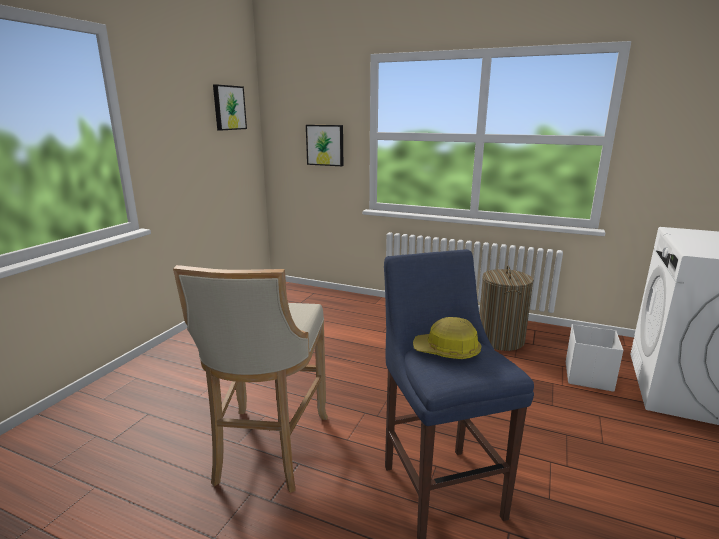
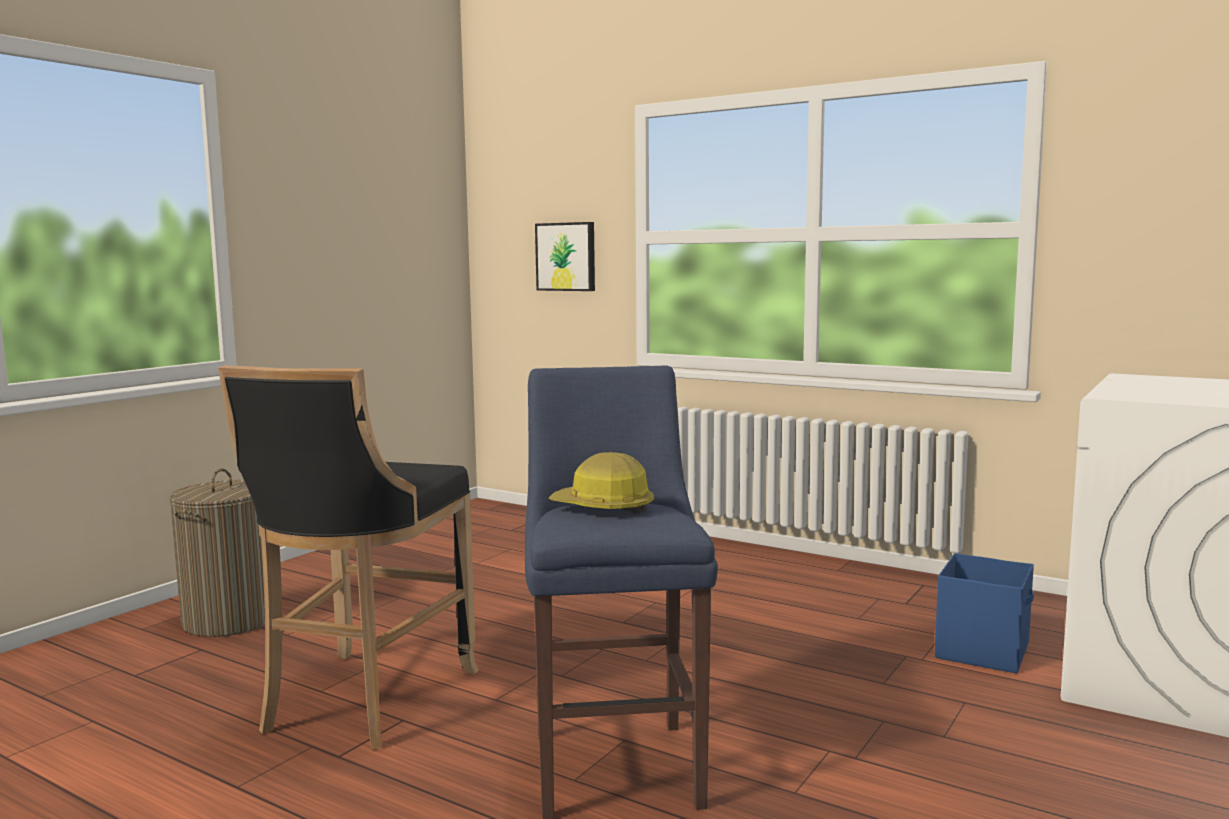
camera: 10 degrees right, 10 degrees down
beige stool [173,265,328,493] -> black stool [218,365,479,750]
picture [213,84,247,131] -> none
laundry basket [479,266,534,351] -> laundry basket moved to [169,468,265,637]
white storage box [566,324,623,392] -> blue storage box [935,553,1034,673]

